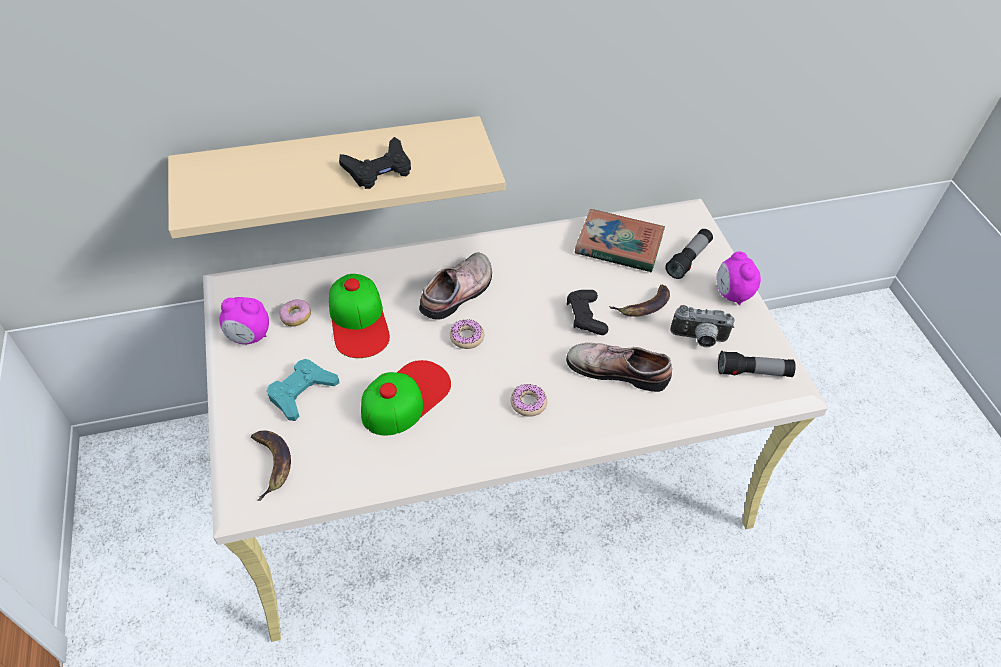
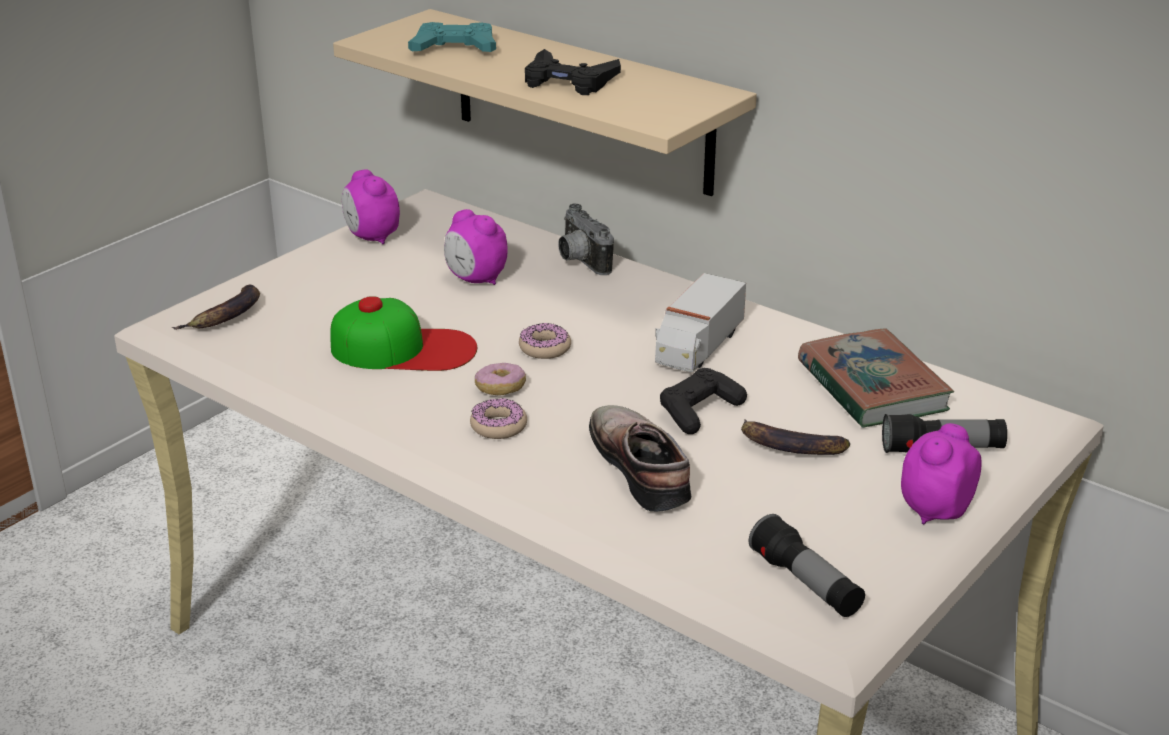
camera: 55 degrees right, 20 degrees down
turquoise game controller [267,359,340,421] -> turquoise game controller moved to [408,22,496,52]
donut [279,299,311,326] -> donut moved to [475,363,526,395]
cap [329,274,390,358] -> alarm clock [444,209,507,285]
shoe [419,252,492,320] -> none
camera [670,305,735,347] -> camera moved to [558,204,614,275]
none -> toy truck [655,273,746,372]

